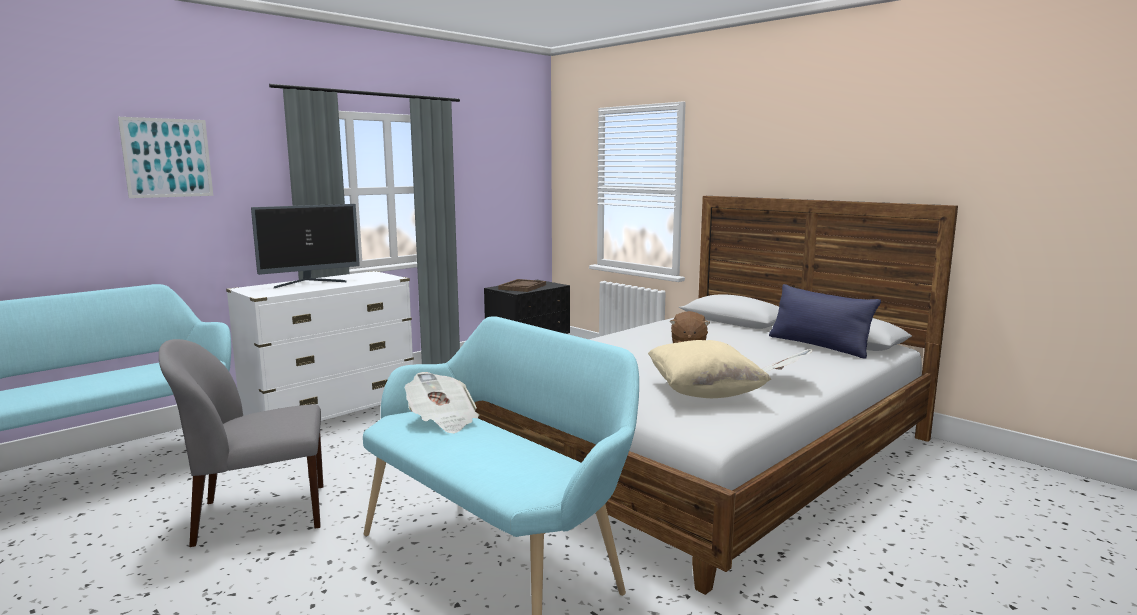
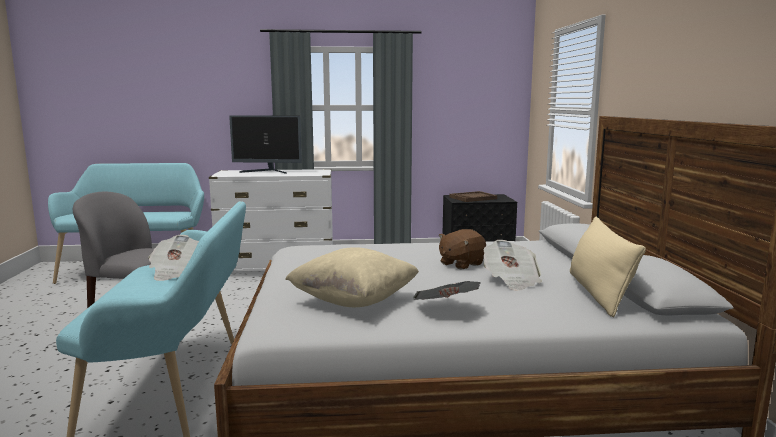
camera: 40 degrees right, 0 degrees up
picture [118,117,213,198] -> none
blue pillow [769,284,881,359] -> beige pillow [570,216,646,317]
none -> newspaper [483,240,542,291]

